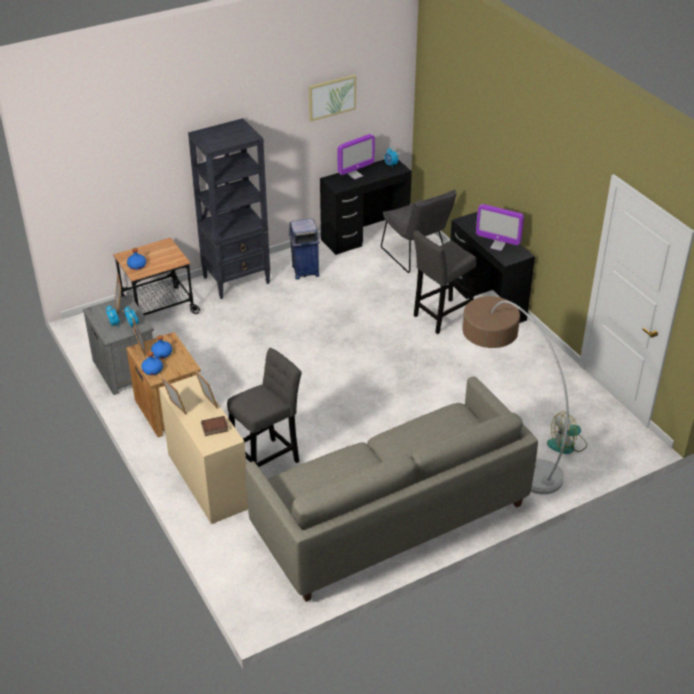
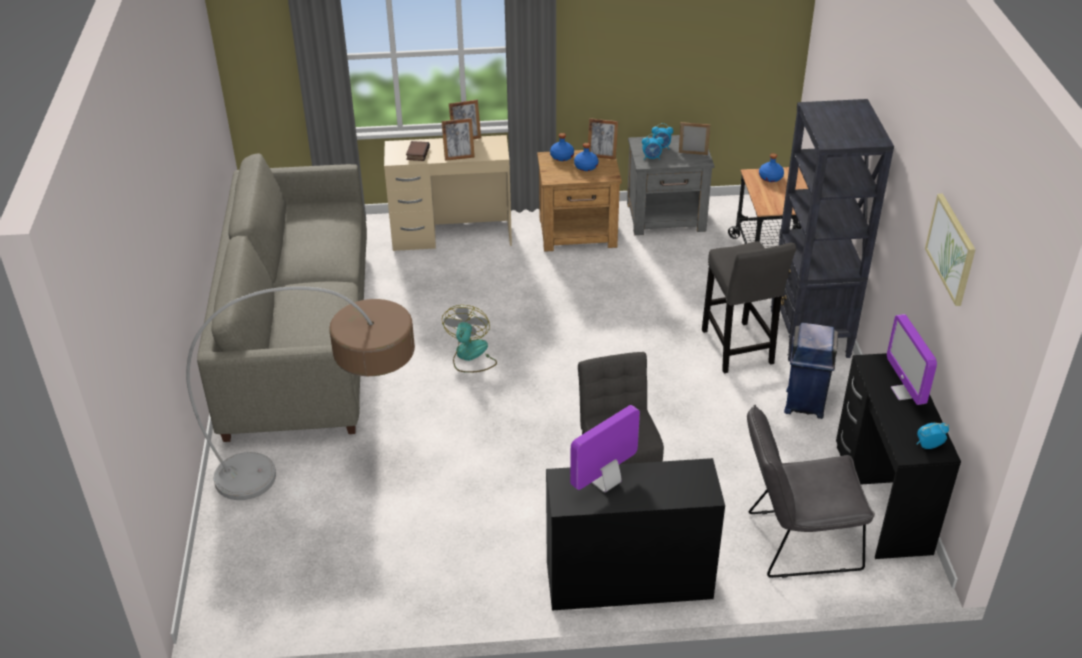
camera: 115 degrees right, 0 degrees up
grey stool [227,348,302,467] -> grey stool moved to [702,241,796,373]
fan [547,412,587,454] -> fan moved to [442,305,497,373]

